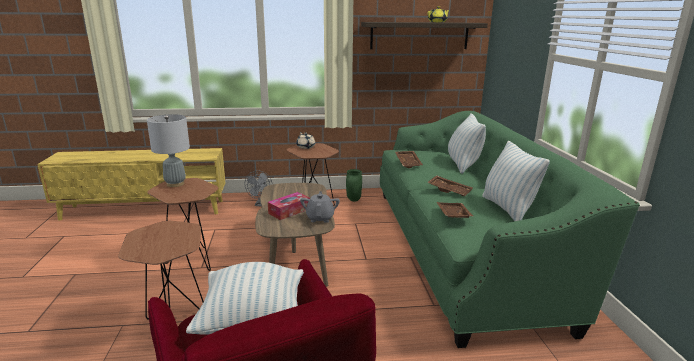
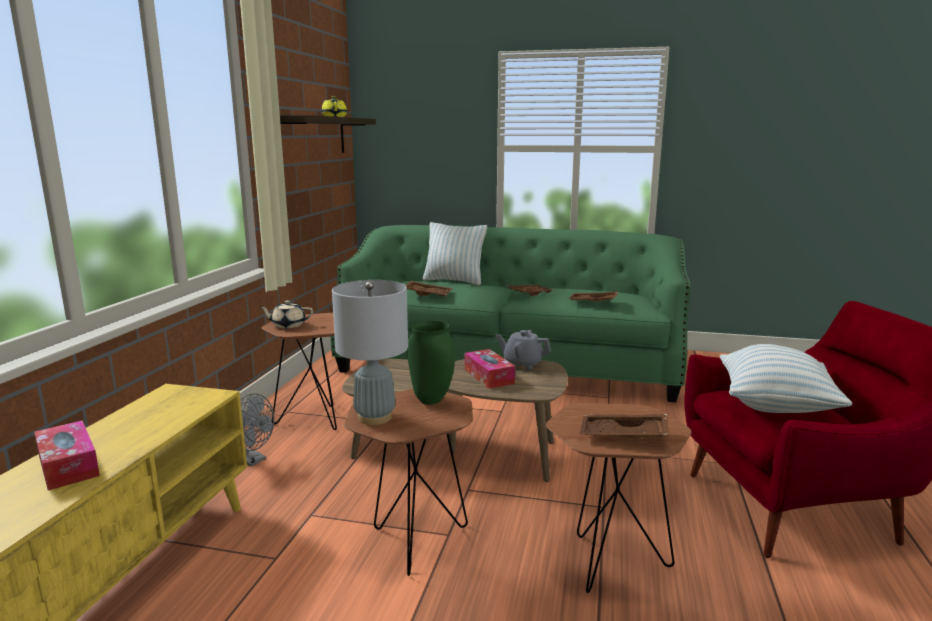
camera: 70 degrees left, 5 degrees down
green vase [346,169,362,201] -> green vase moved to [407,321,455,405]
pillow [482,141,550,221] -> none
none -> tissue box [34,420,100,490]
none -> brown tray [580,414,669,439]

